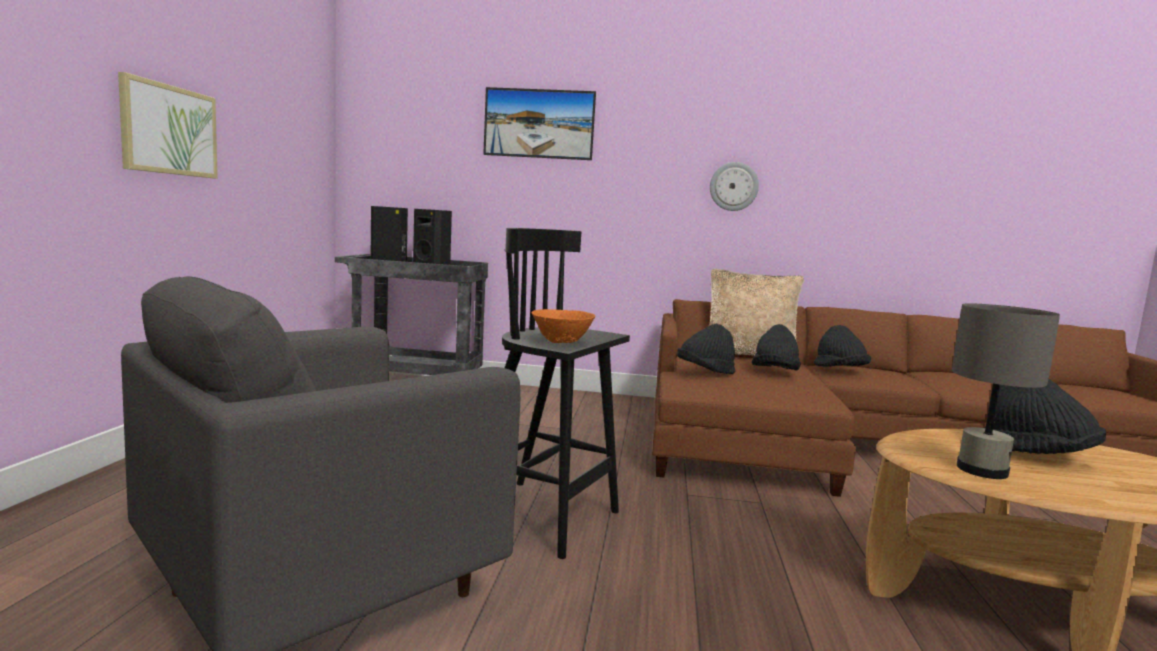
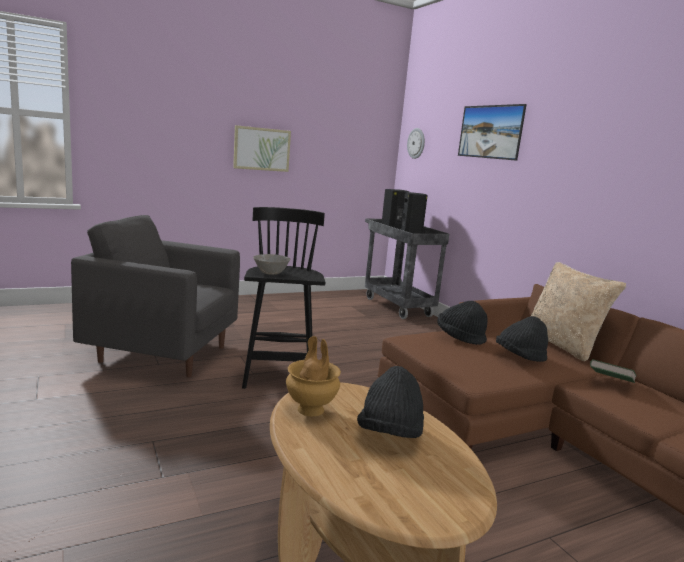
camera: 55 degrees right, 5 degrees up
orange bowl [532,309,595,343] -> grey bowl [253,254,290,275]
wall clock [710,162,759,211] -> wall clock moved to [407,128,425,159]
black hat [814,325,871,367] -> green book [590,360,637,383]
grey table lamp [952,303,1060,479] -> brown vase [286,336,341,416]

